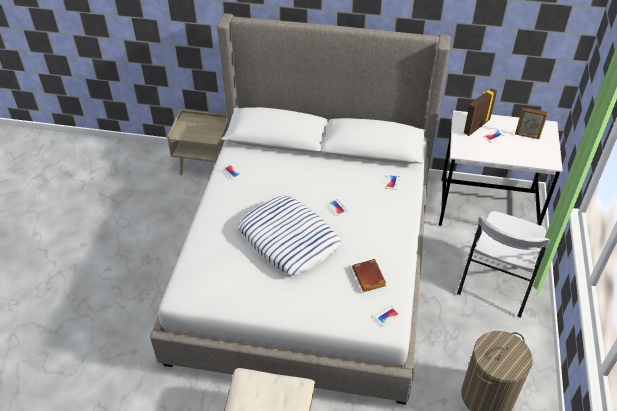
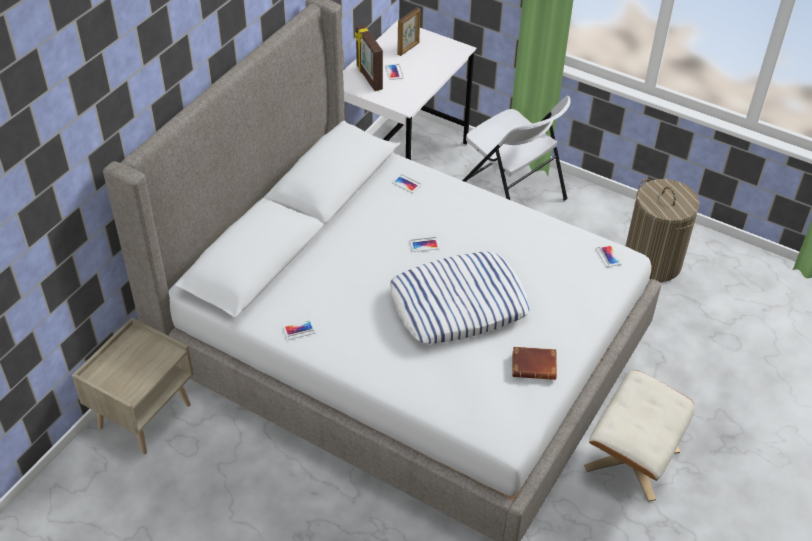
camera: 70 degrees left, 0 degrees up
brown book [352,259,386,292] -> brown book moved to [512,347,557,380]

